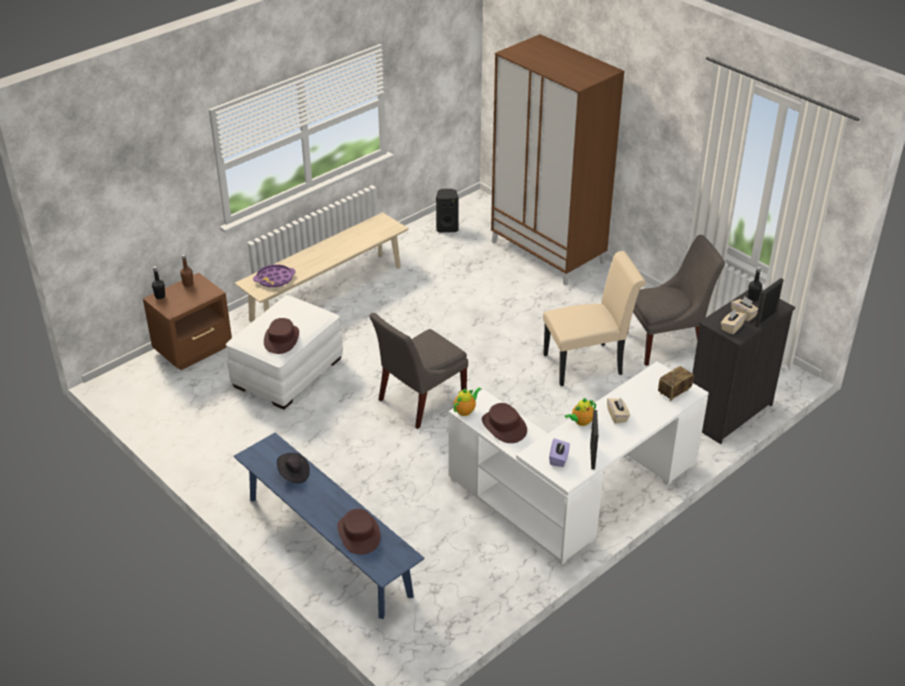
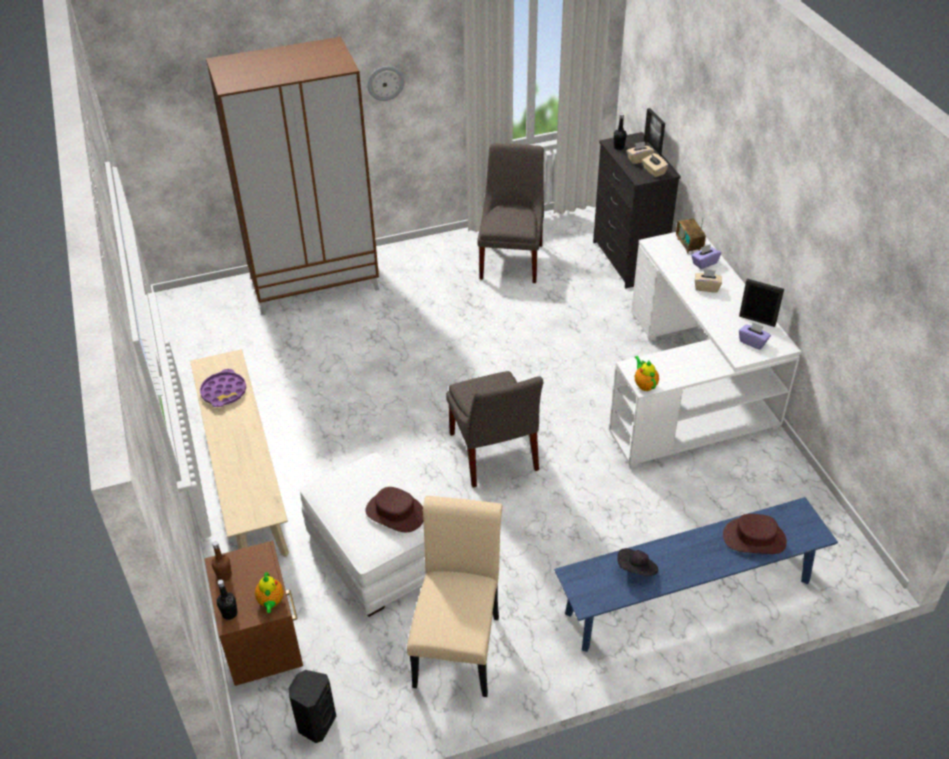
camera: 65 degrees left, 5 degrees up
purple tray [253,264,296,287] -> purple tray moved to [200,369,246,407]
black speaker [436,189,459,232] -> black speaker moved to [288,670,336,743]
brown hat [482,403,527,443] -> none
beige chair [543,251,646,386] -> beige chair moved to [407,496,502,697]
teapot [565,398,596,426] -> teapot moved to [255,571,284,613]
none -> wall clock [367,66,404,101]
none -> purple tissue box [691,244,721,269]

